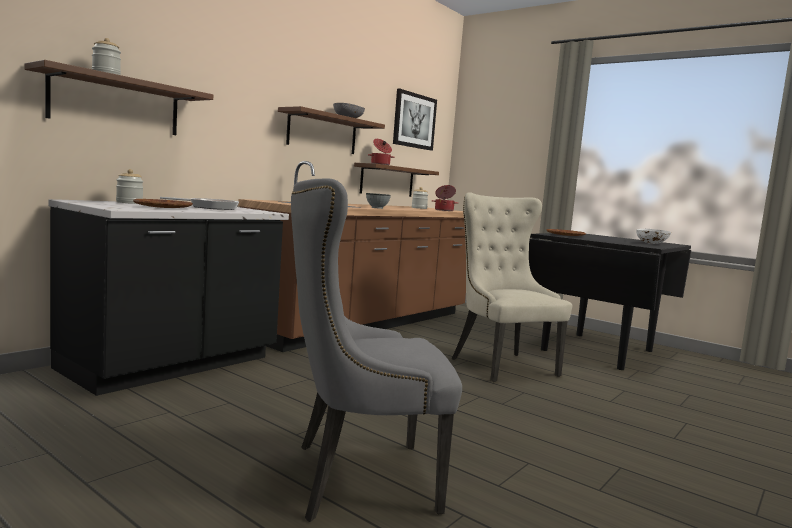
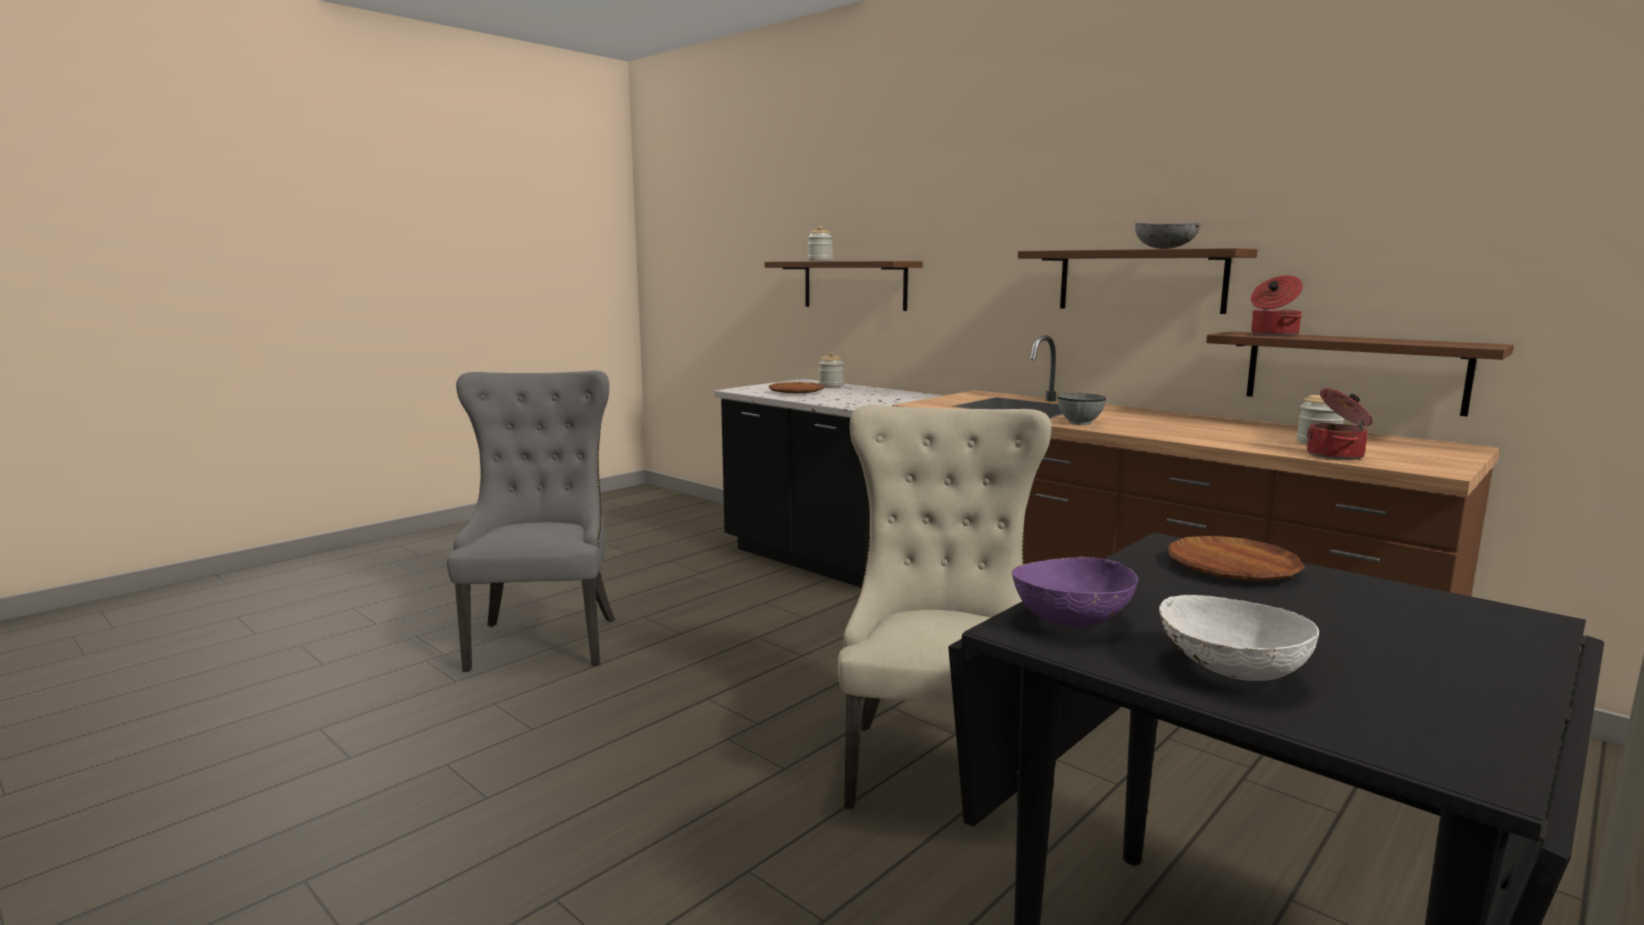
camera: 95 degrees right, 5 degrees up
frying pan [160,197,239,210] -> none
picture [393,89,437,151] -> none
beige chair [452,192,572,382] -> beige chair turned 60 degrees counterclockwise [838,405,1051,809]
none -> purple bowl [1011,557,1138,627]

